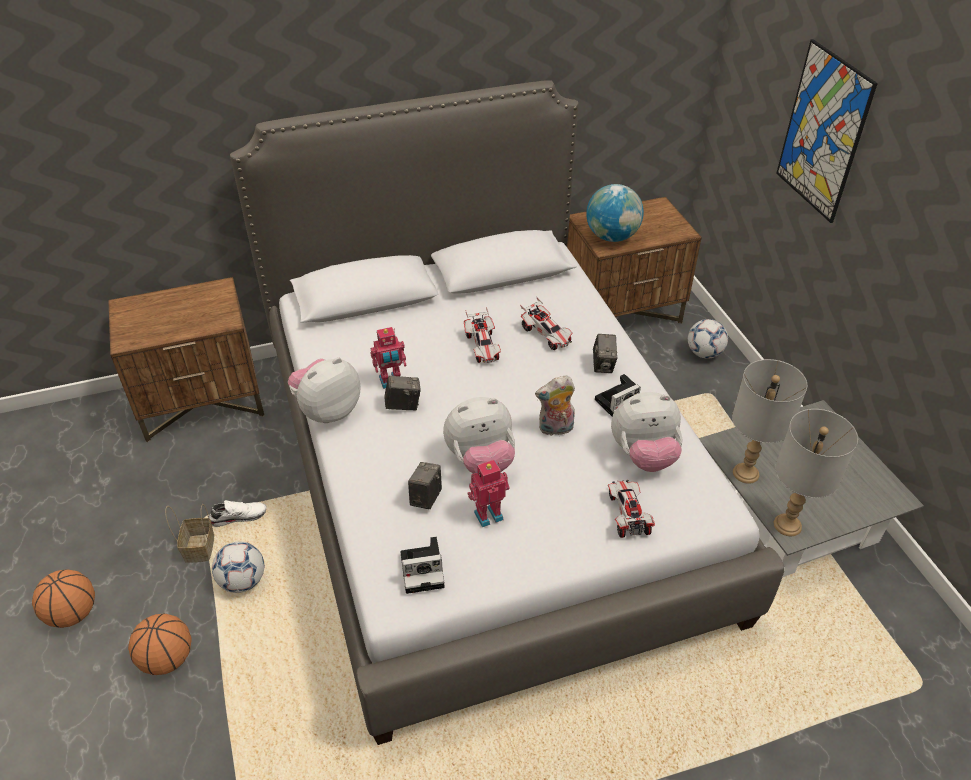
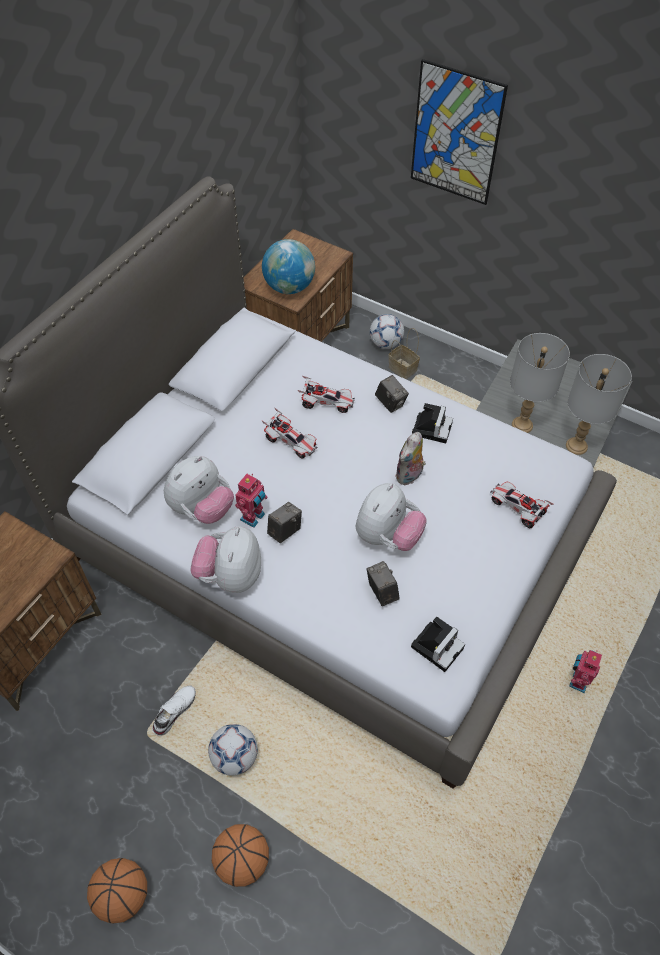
camera: 40 degrees left, 10 degrees up
basket [165,504,214,563] -> basket moved to [388,328,420,379]
toy robot [467,460,509,527] -> toy robot moved to [569,650,602,693]
plush toy [611,392,683,472] -> plush toy moved to [164,456,234,524]

